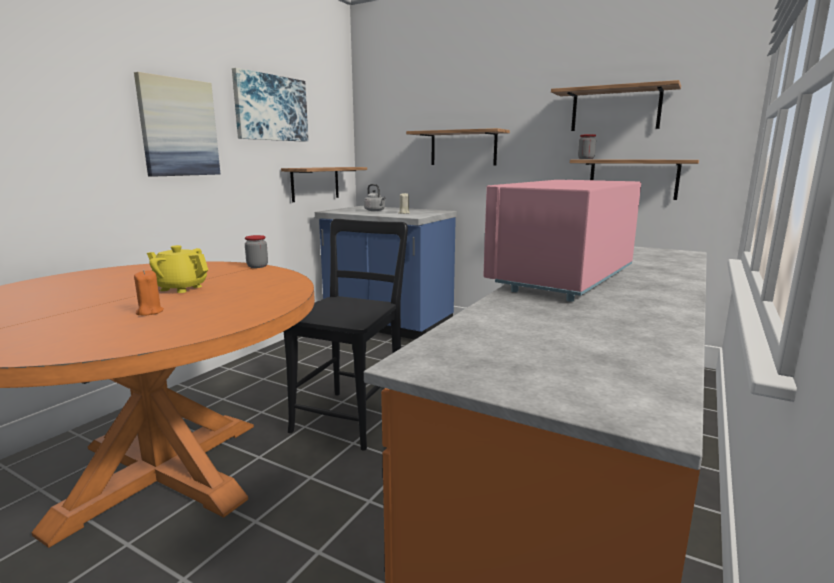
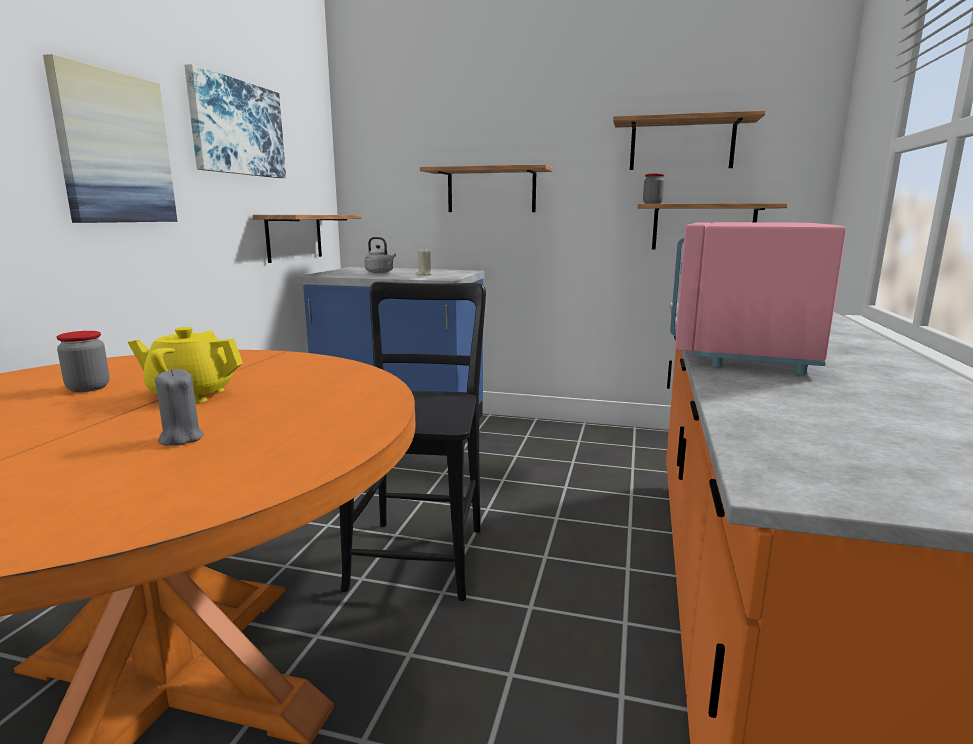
camera: 15 degrees left, 0 degrees up
orange candle [134,270,164,316] -> grey candle [155,369,203,446]
jar [245,235,268,268] -> jar moved to [57,331,110,392]

